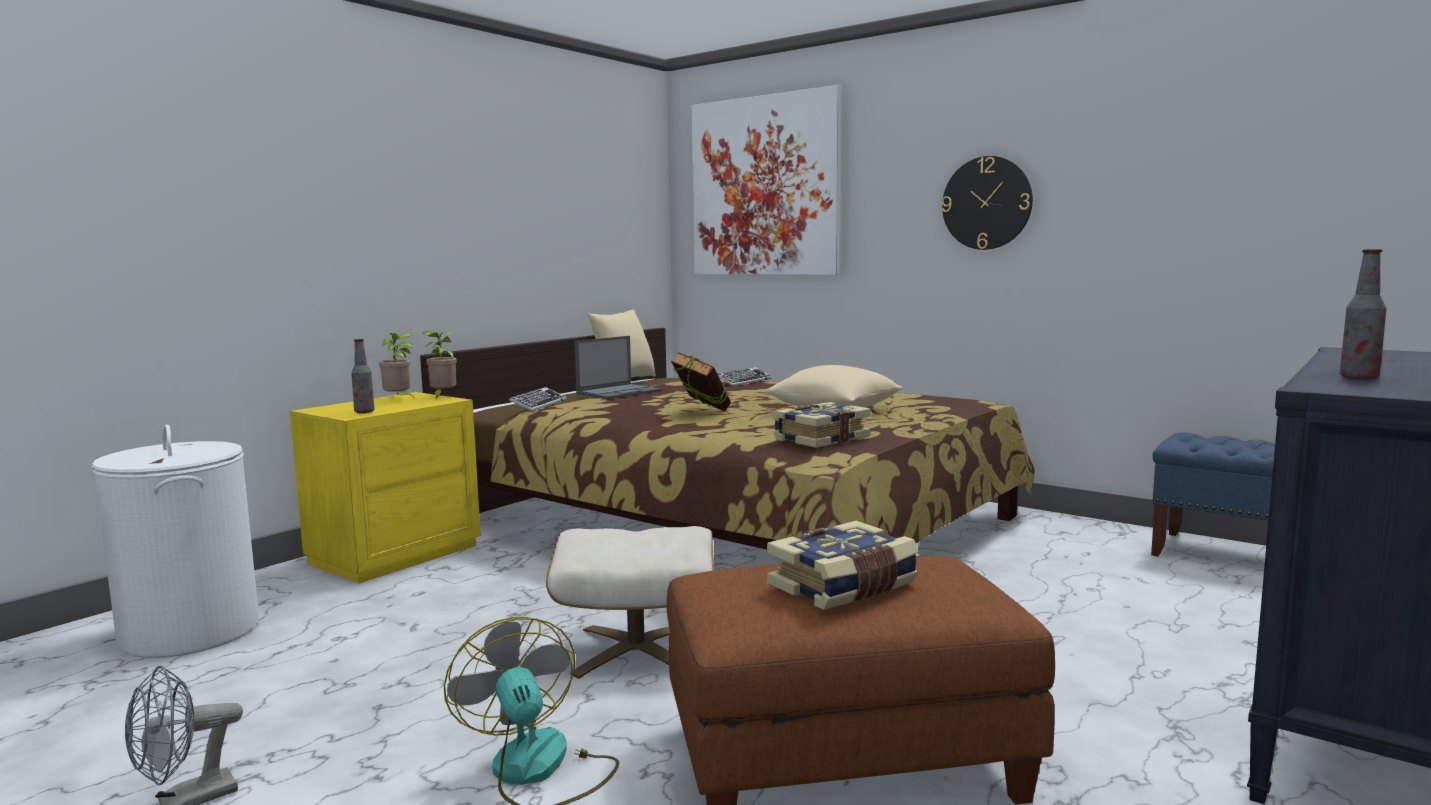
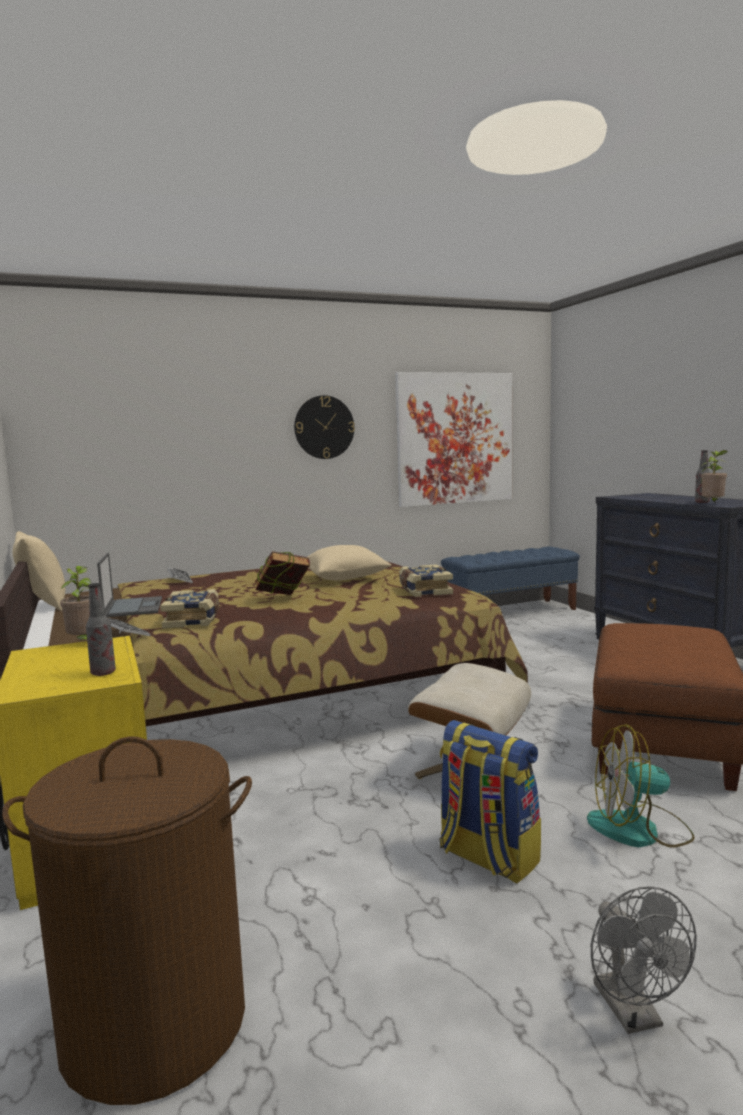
camera: 60 degrees left, 0 degrees up
white laundry basket [92,424,259,658] -> brown laundry basket [2,736,252,1105]
potted plant [379,333,415,399] -> potted plant moved to [701,450,728,503]
picture [691,85,842,275] -> picture moved to [395,372,512,507]
book [767,521,919,610] -> book moved to [160,589,219,628]
none -> backpack [439,720,541,884]

